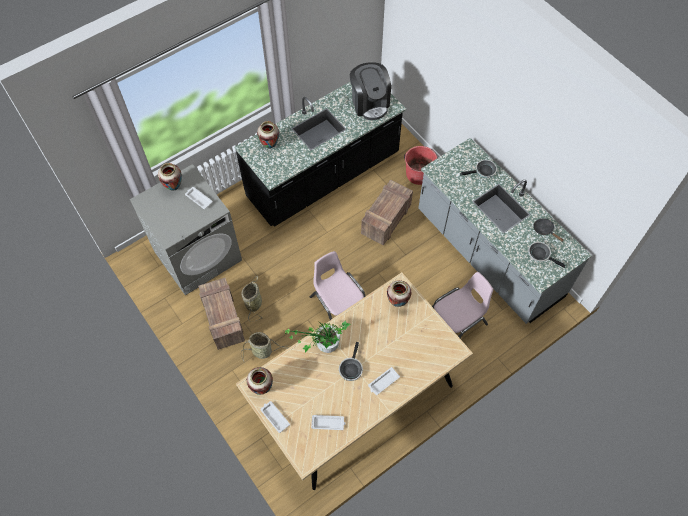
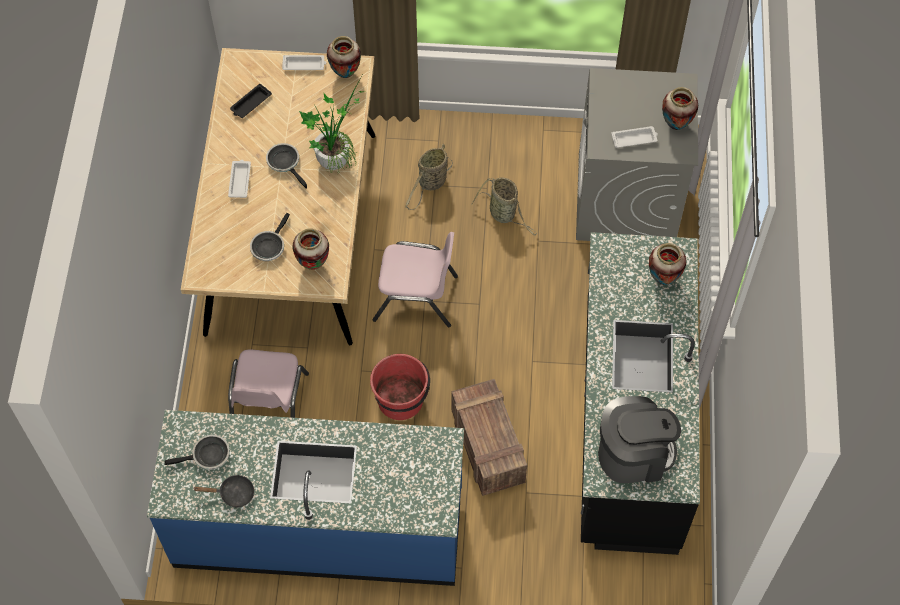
camera: 130 degrees right, 0 degrees up
crate [198,278,245,350] -> none
white tray [311,415,346,430] -> black tray [230,84,272,118]
coffee machine [350,62,391,120] -> coffee machine turned 150 degrees clockwise [598,396,681,483]
red bucket [404,146,438,185] -> red bucket moved to [370,354,430,420]
grey counter [418,138,592,324] -> blue counter [147,410,464,586]
frying pan [460,160,497,178] -> frying pan moved to [250,213,290,261]

